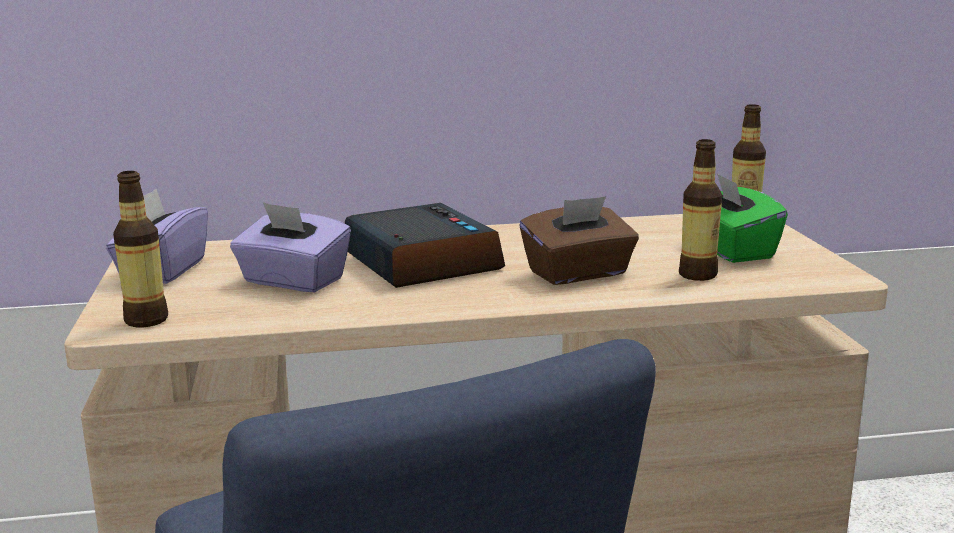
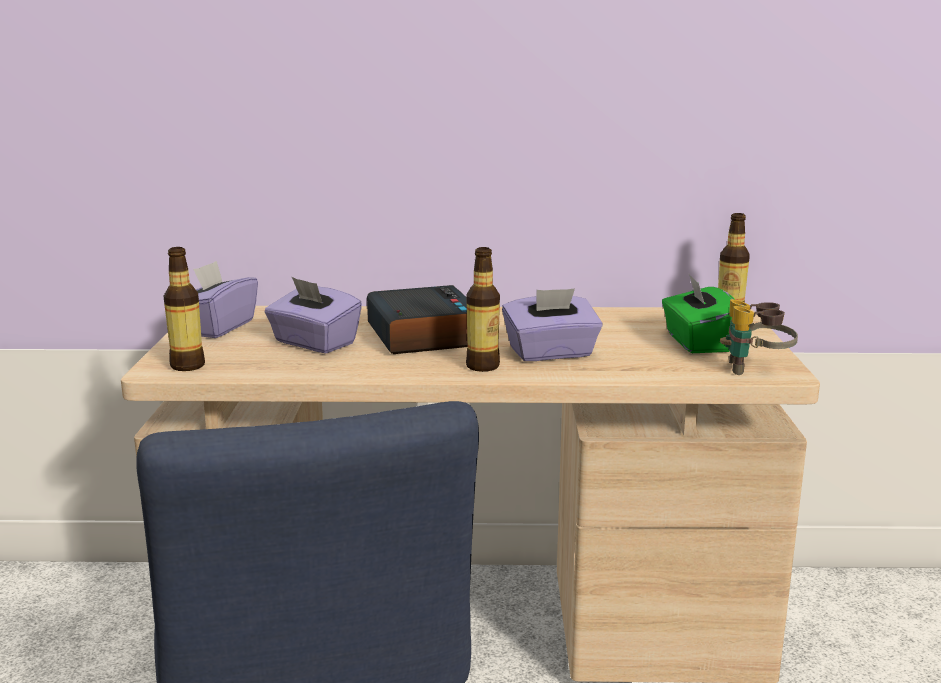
camera: 10 degrees right, 0 degrees up
brown tissue box [520,196,639,285] -> purple tissue box [502,288,603,361]
bottle [679,139,722,281] -> bottle moved to [466,247,500,372]
none -> binoculars [720,299,798,375]

